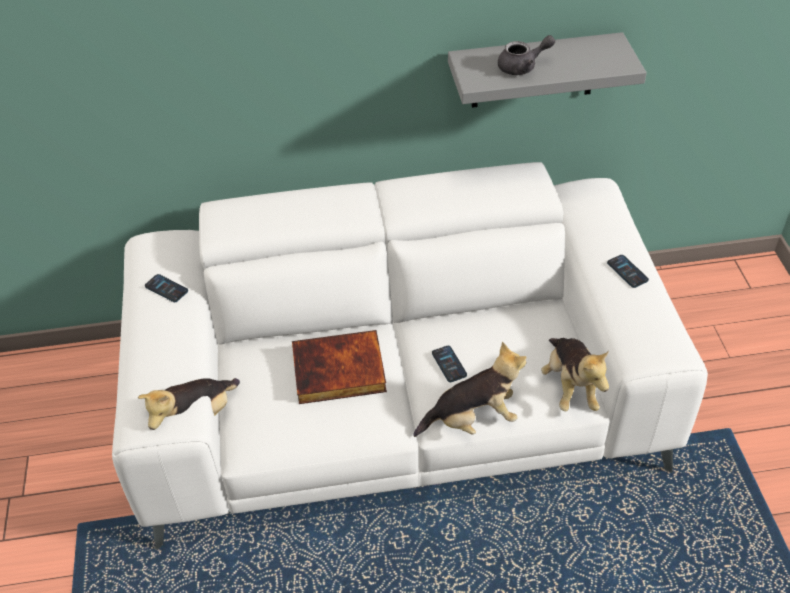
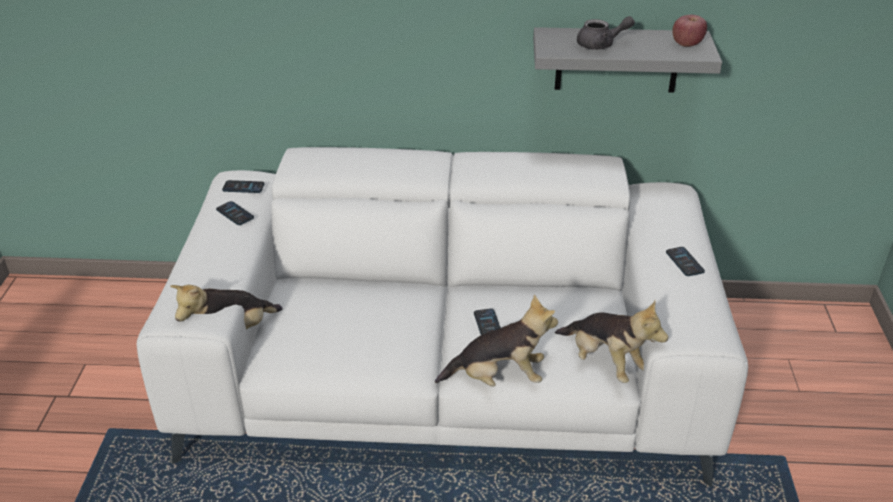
camera: 10 degrees right, 10 degrees down
book [292,330,387,404] -> none
plush toy [541,338,609,411] -> plush toy turned 45 degrees counterclockwise [555,301,668,383]
none -> phone [222,180,264,193]
none -> apple [672,15,707,47]

